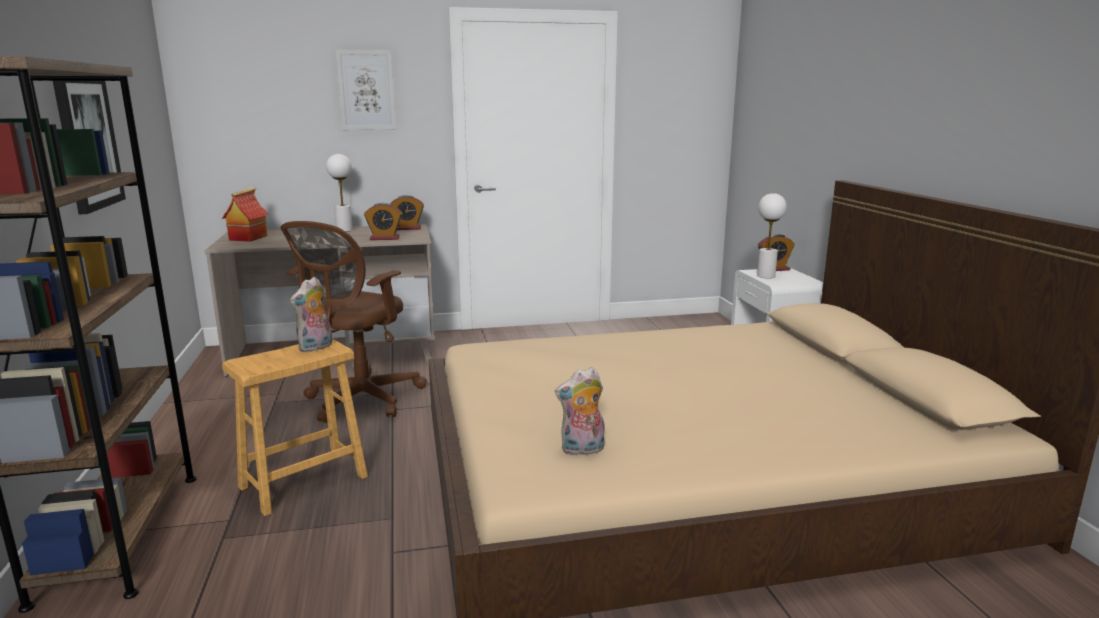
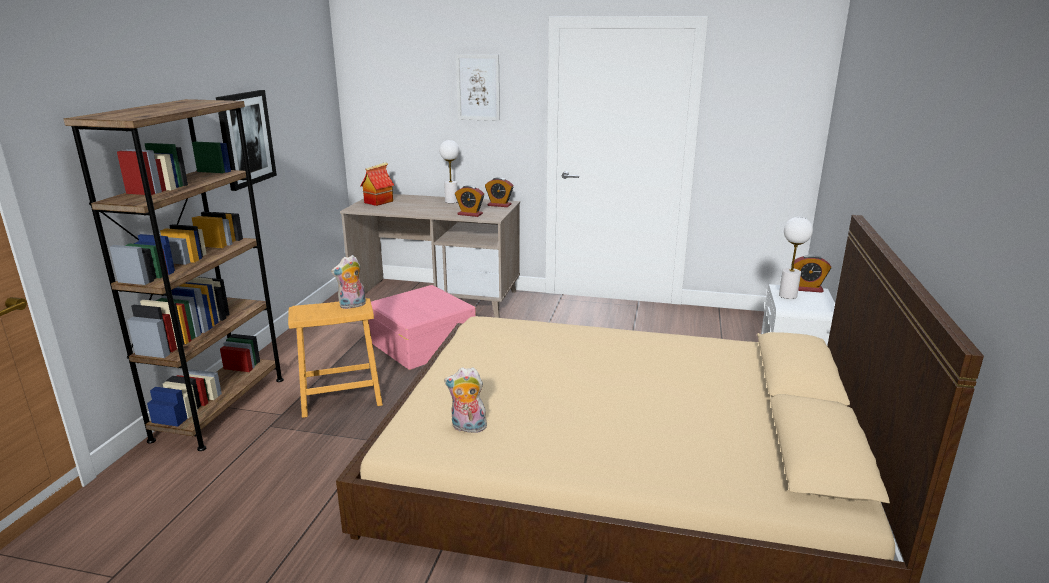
camera: 25 degrees right, 5 degrees up
brown office chair [281,221,427,423] -> pink storage box [368,285,476,370]

